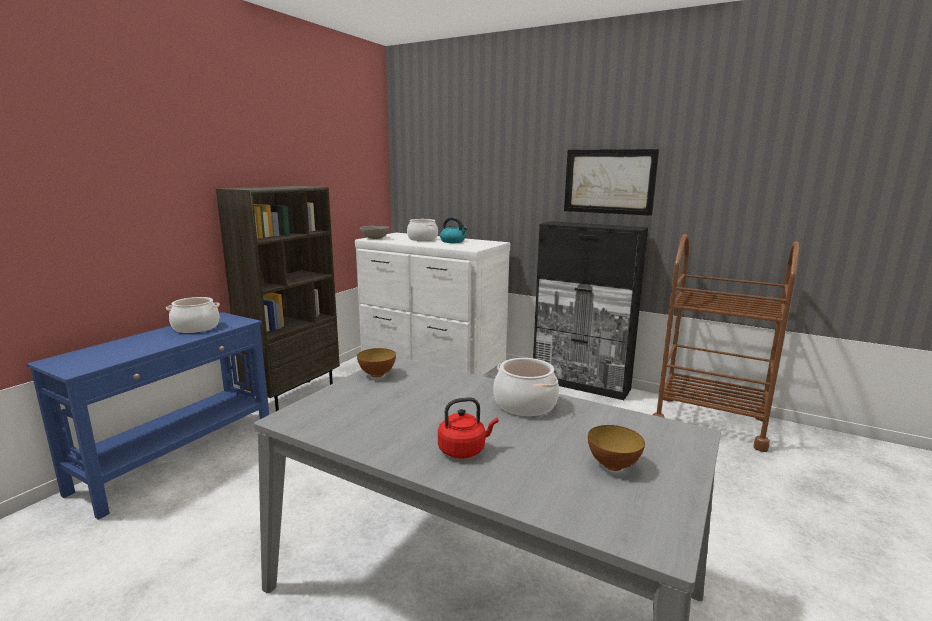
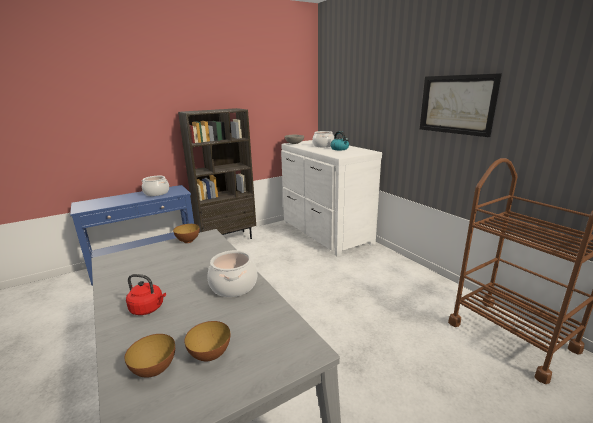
camera: 30 degrees right, 5 degrees up
black cabinet [533,221,648,400] -> none
none -> bowl [124,334,175,378]

